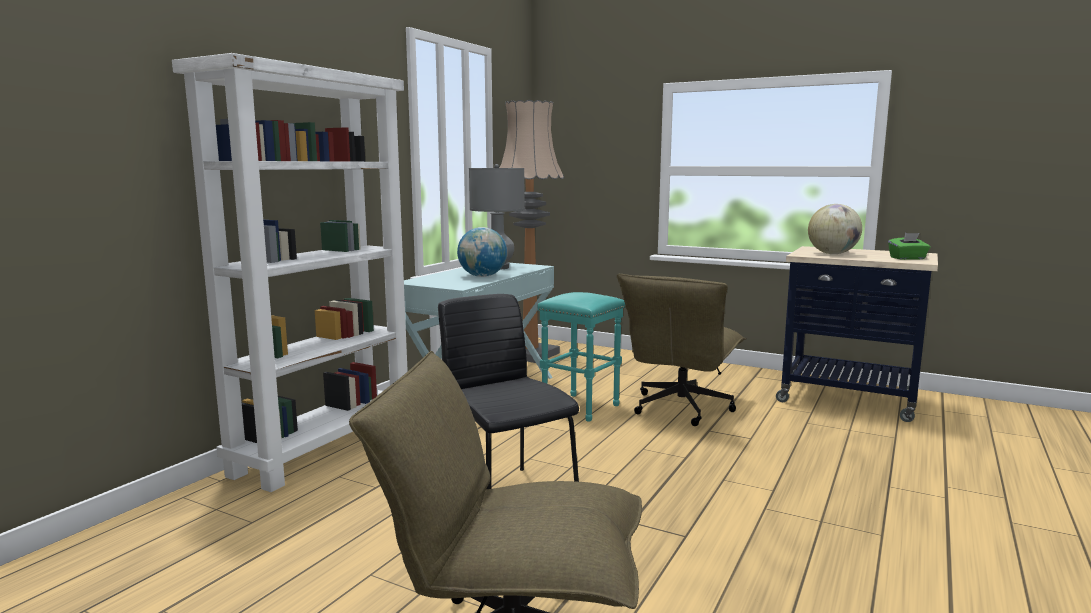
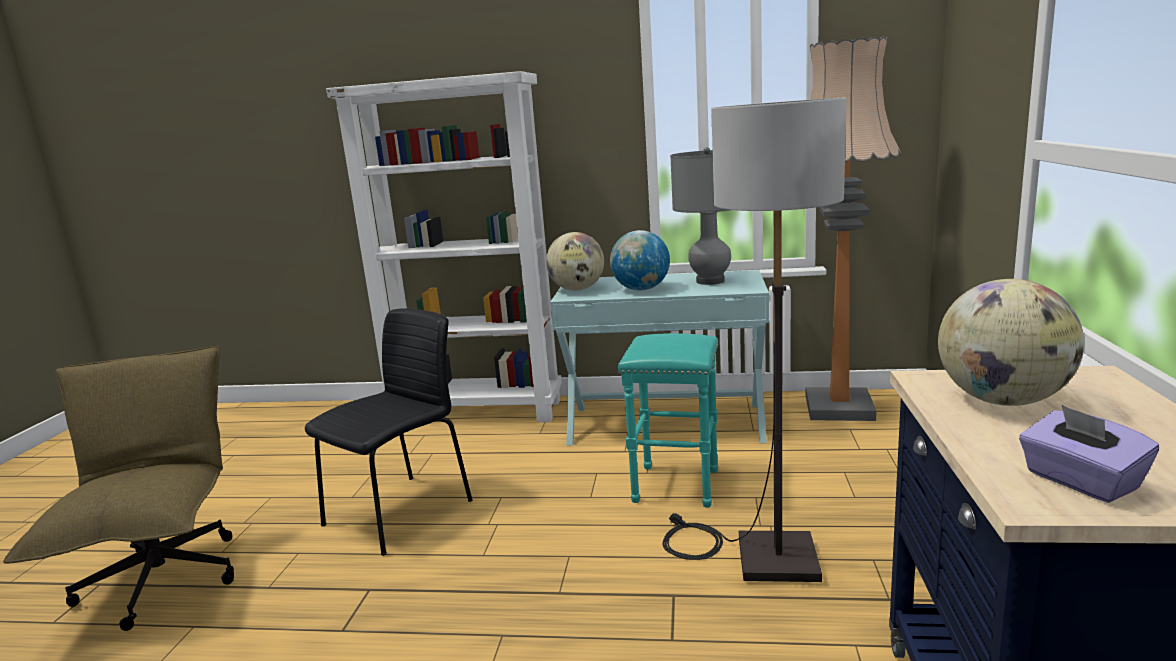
camera: 70 degrees right, 5 degrees up
beige office chair [617,274,747,426] -> floor lamp [663,97,847,582]
green tissue box [888,233,930,260] -> purple tissue box [1019,404,1159,503]
none -> globe [546,232,604,291]

